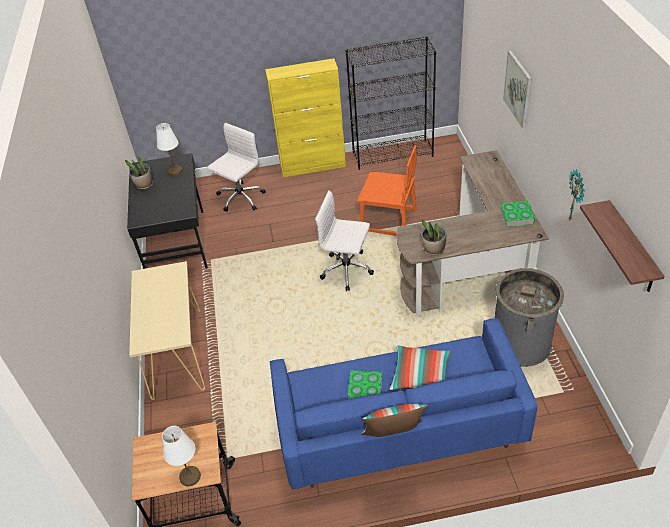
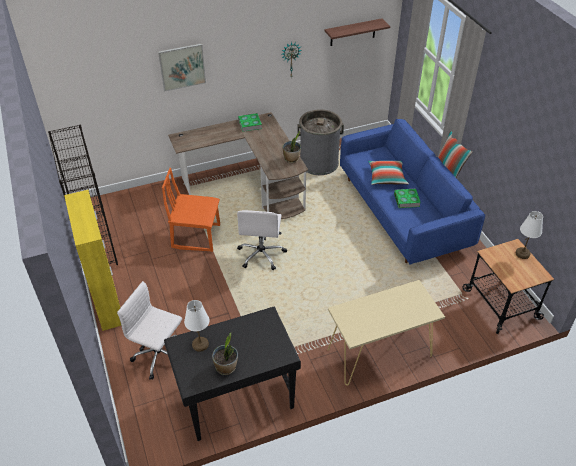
camera: 105 degrees left, 0 degrees up
orange chair [357,145,417,236] -> orange chair turned 90 degrees counterclockwise [162,168,220,252]

